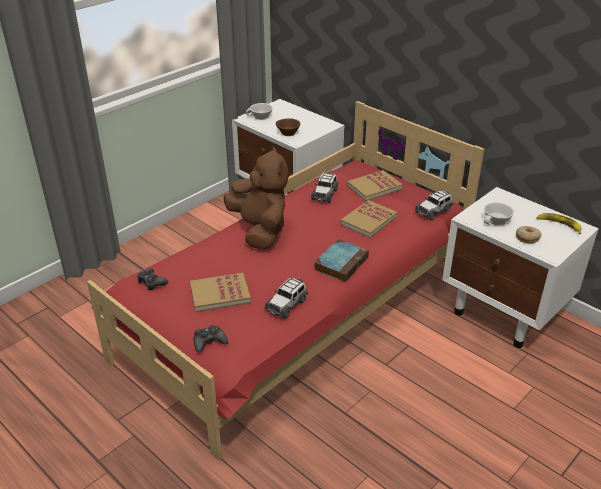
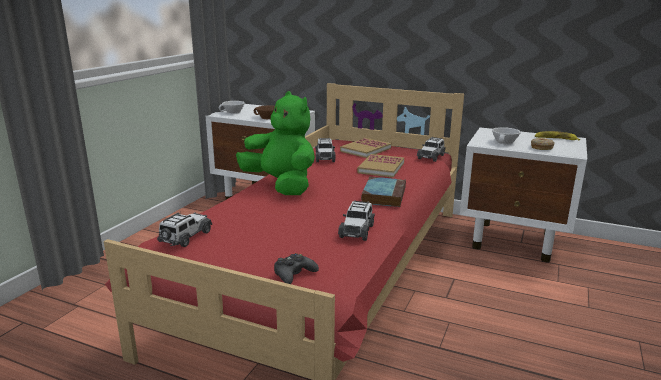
camera: 20 degrees left, 15 degrees down
black game controller [137,268,168,291] -> toy car [157,211,212,247]
book [190,273,251,312] -> none
brown plush toy [224,146,288,250] -> green plush toy [236,91,315,195]

